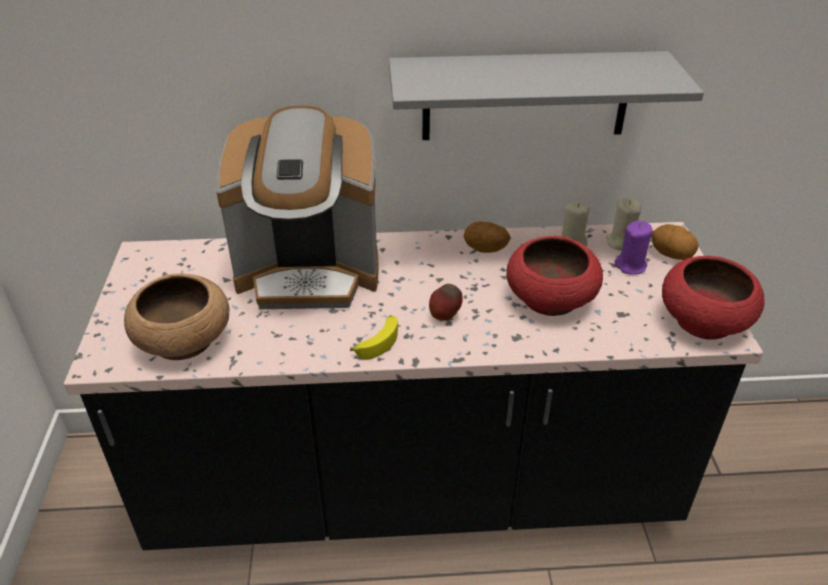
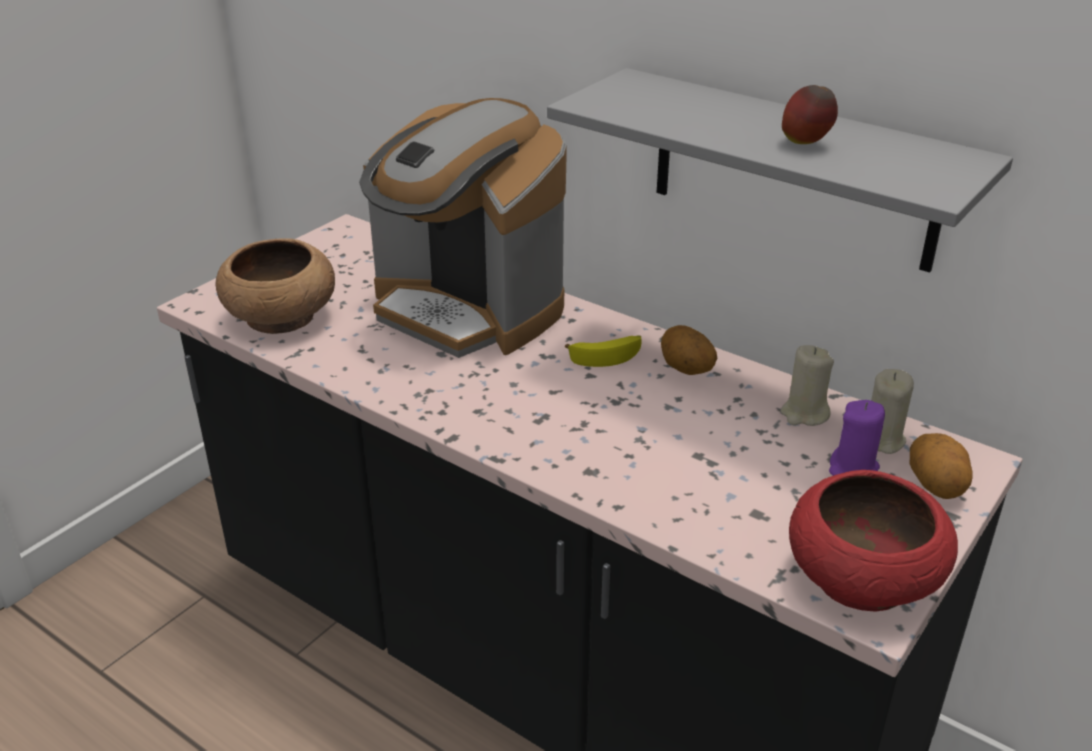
camera: 40 degrees right, 5 degrees down
banana [350,315,398,360] -> banana moved to [565,335,642,367]
apple [429,284,463,321] -> apple moved to [782,85,838,144]
red bowl [506,236,603,316] -> none

